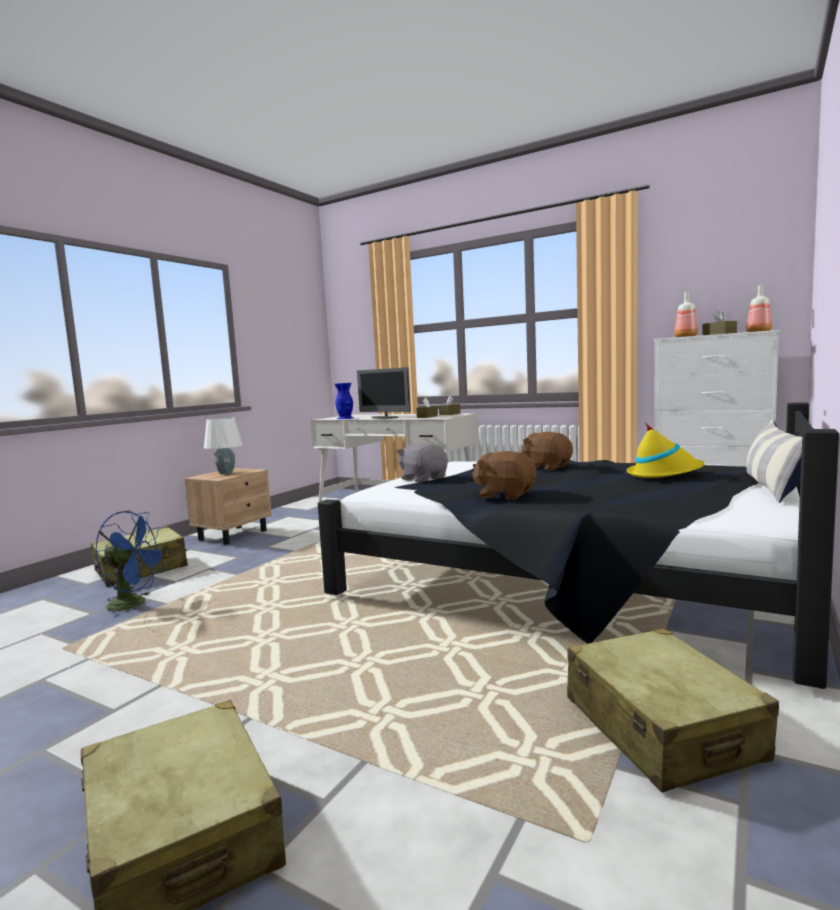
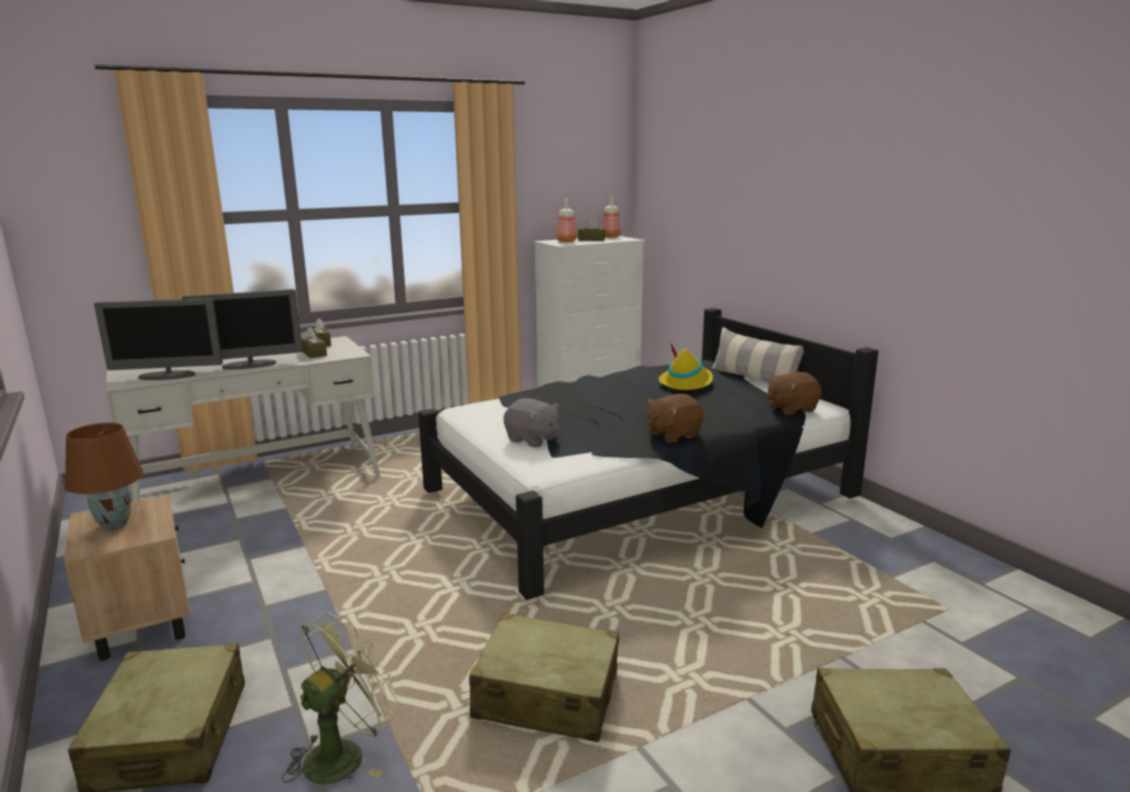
camera: 60 degrees left, 10 degrees up
blue fan [95,510,168,617] -> green fan [282,612,400,784]
white table lamp [204,417,243,474] -> brown table lamp [65,423,144,530]
blue vase [334,383,353,419] -> monitor [94,298,223,380]
grey plush toy [397,443,448,483] -> grey plush toy turned 135 degrees counterclockwise [504,398,560,447]
brown plush toy [521,432,573,471] -> brown plush toy moved to [767,372,822,415]
beige suitcase [567,628,779,793] -> beige suitcase moved to [469,613,619,742]

